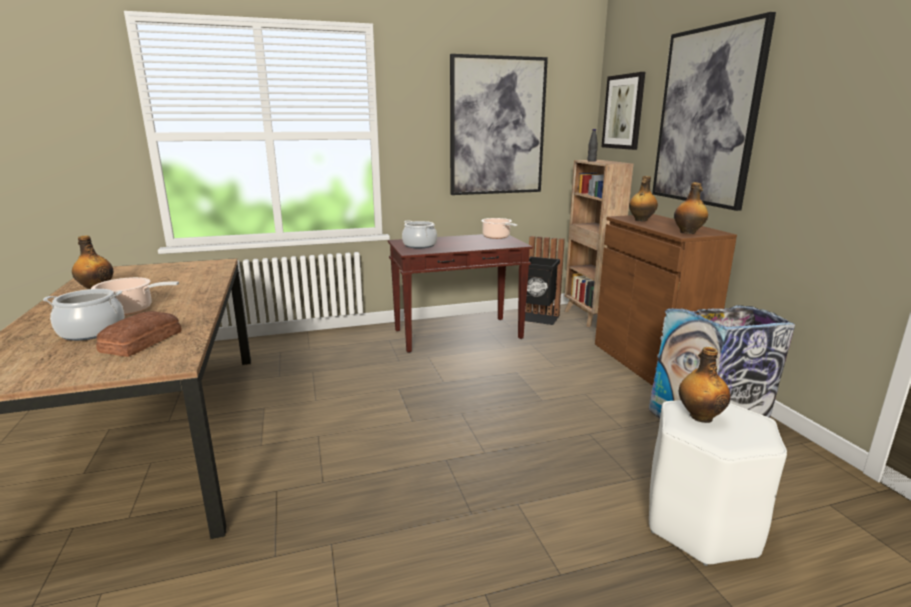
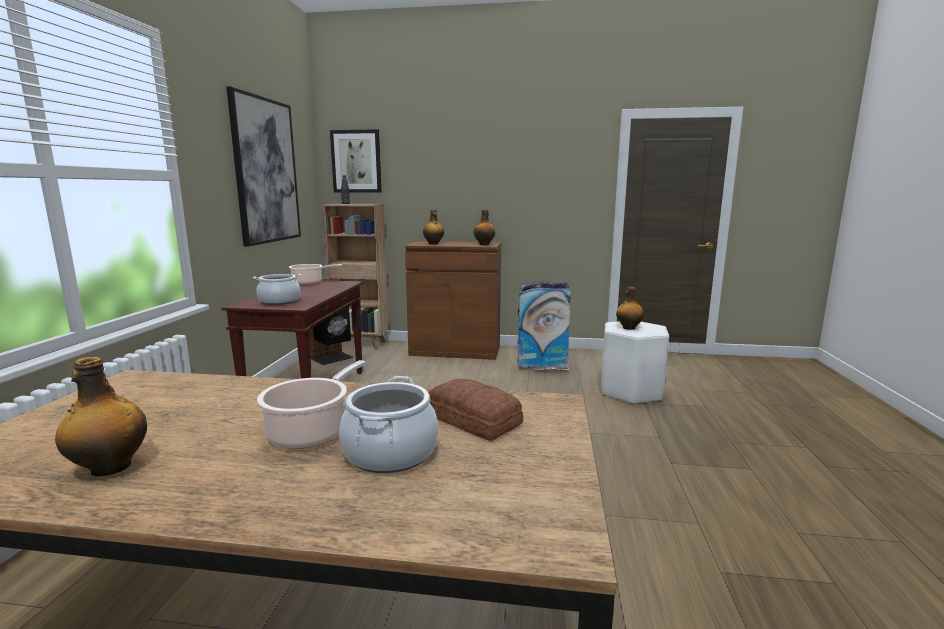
camera: 65 degrees left, 5 degrees down
picture [652,12,776,211] -> none

